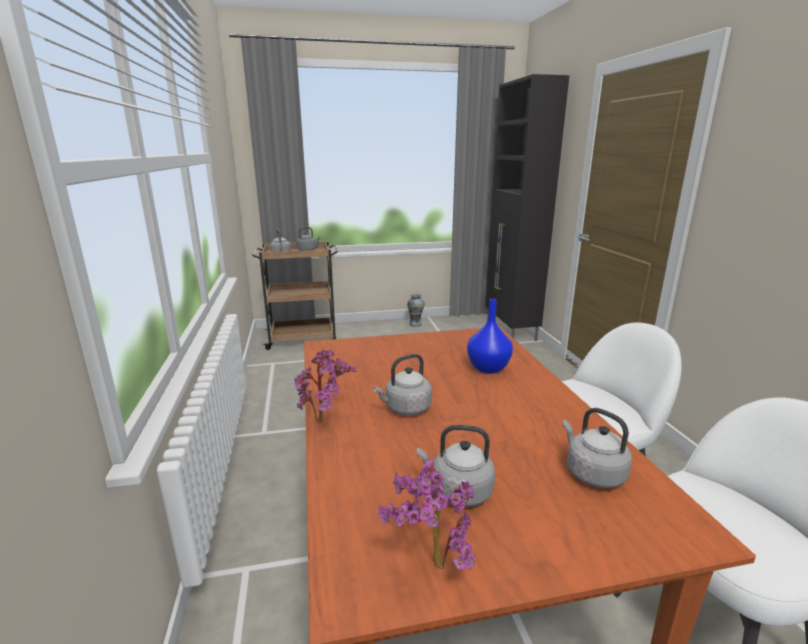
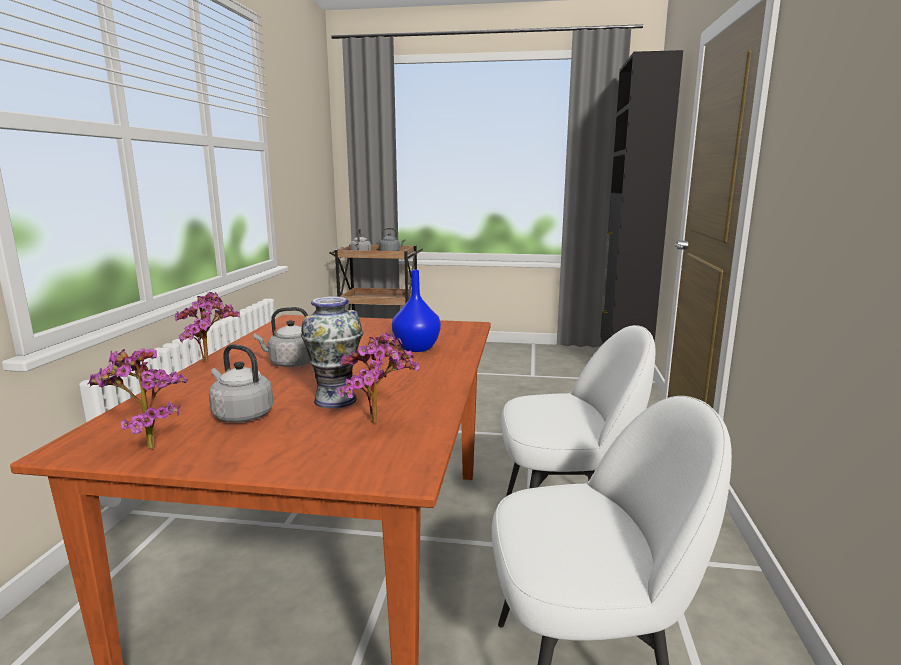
camera: 20 degrees right, 5 degrees down
vase [407,293,425,327] -> vase moved to [301,296,363,408]
grey kettle [562,408,632,488] -> potted plant [336,332,419,424]

